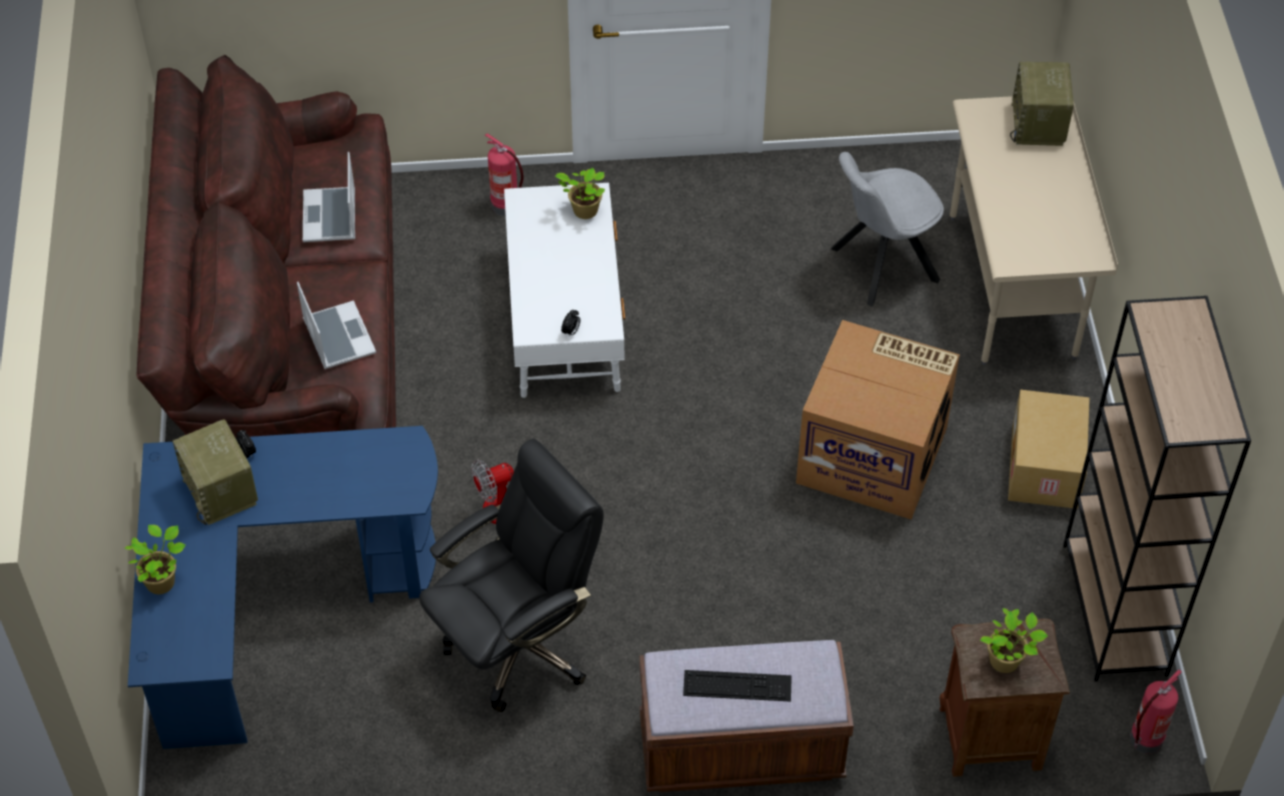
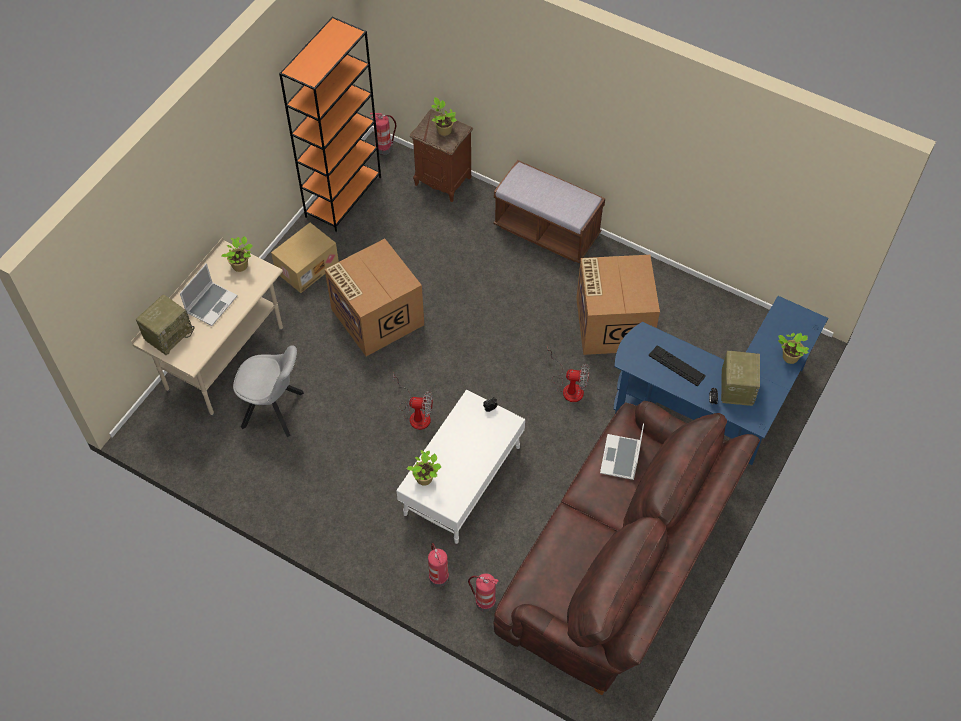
camera: 145 degrees left, 5 degrees up
laptop [303,152,355,242] -> laptop moved to [180,263,238,326]
black office chair [419,439,604,712] -> cardboard box [576,255,660,355]
keyboard [683,670,792,702] -> keyboard moved to [648,345,706,386]
beige bookcase [1063,296,1251,682] -> orange bookcase [279,17,381,232]
none -> potted plant [221,236,253,272]
none -> fan [393,373,433,430]
none -> fire extinguisher [468,573,499,612]

